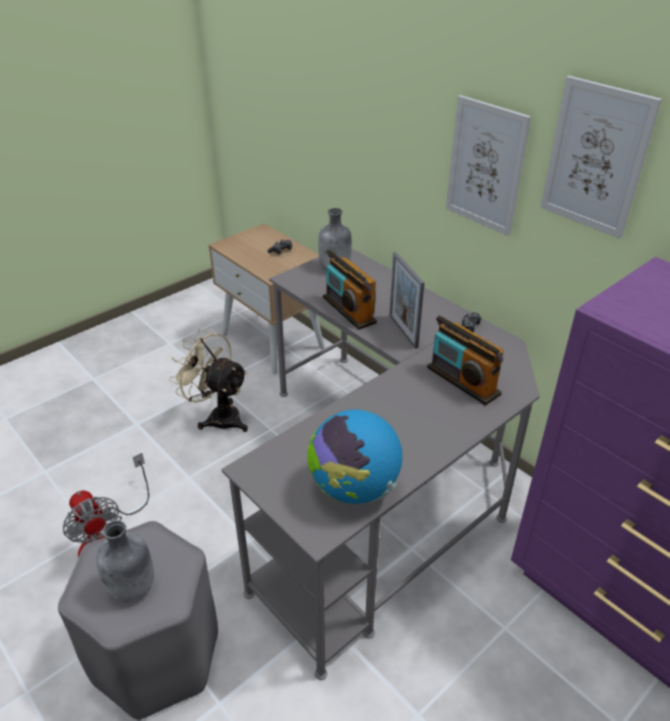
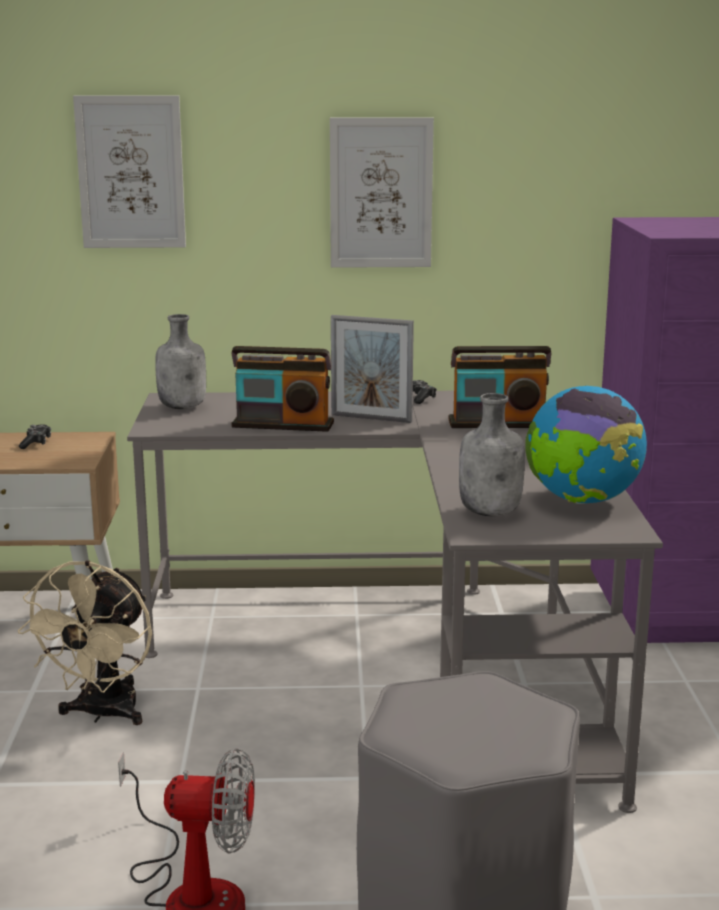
camera: 50 degrees left, 20 degrees down
grey bottle [96,520,154,602] -> grey bottle moved to [459,393,525,516]
beige fan [169,329,248,432] -> beige fan turned 60 degrees counterclockwise [17,560,152,725]
picture [540,76,662,239] -> picture moved to [73,96,186,248]

